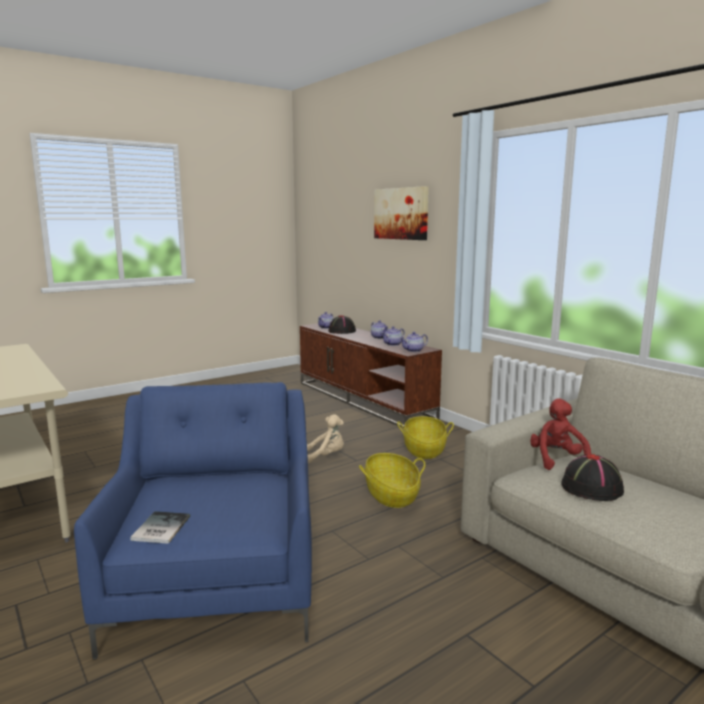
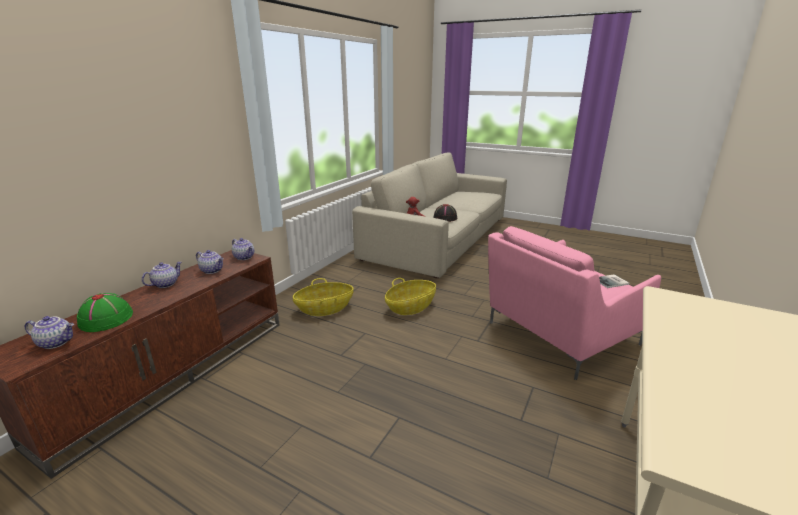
camera: 115 degrees left, 10 degrees up
blue armchair [74,382,312,660] -> pink armchair [488,226,661,380]
beige plush toy [307,414,344,463] -> none
black hat [328,315,356,334] -> green hat [77,293,133,332]
picture [374,186,429,240] -> none

